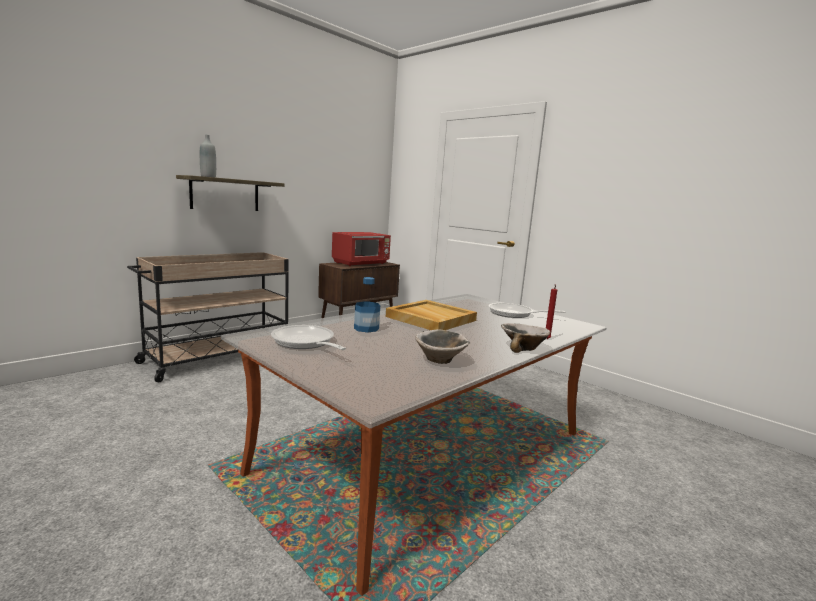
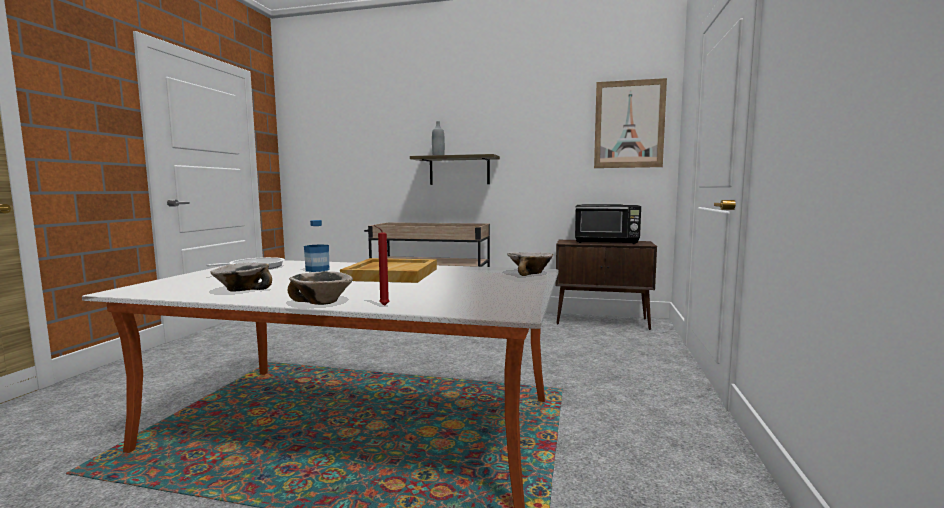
camera: 60 degrees right, 5 degrees down
red microwave [332,232,391,266] -> black microwave [575,204,641,244]
frying pan [488,303,566,318] -> none
none -> bowl [507,252,553,276]
none -> picture [594,78,667,168]

